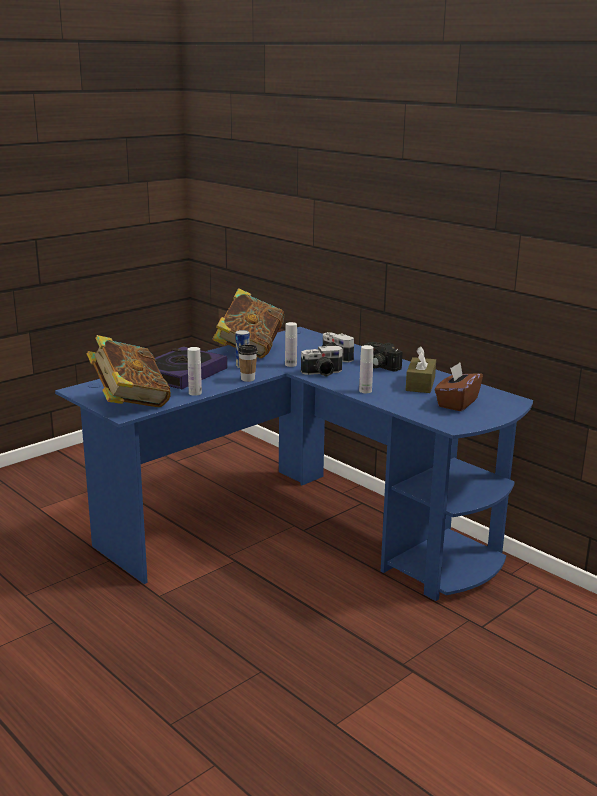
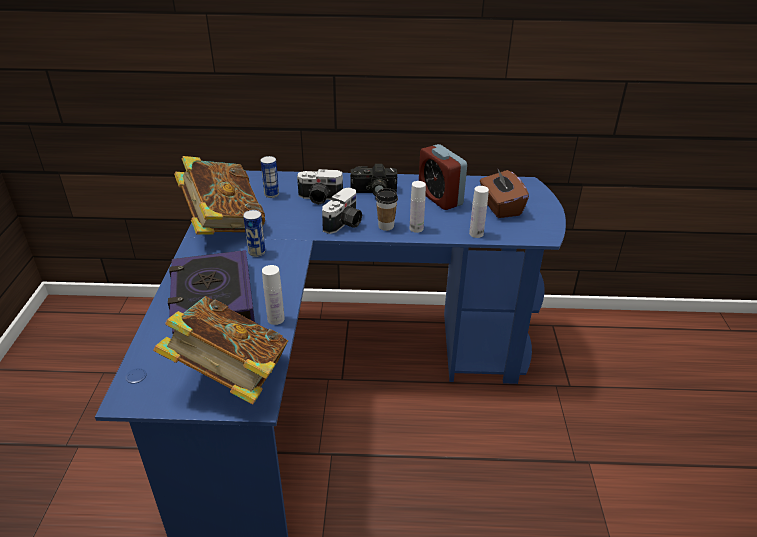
camera: 45 degrees left, 15 degrees up
cup [238,345,258,382] -> cup moved to [375,188,398,231]
white bottle [285,322,297,367] -> white bottle moved to [469,186,489,238]
brown tissue box [406,346,436,393] -> alarm clock [419,144,467,210]
none -> can [260,156,279,198]

